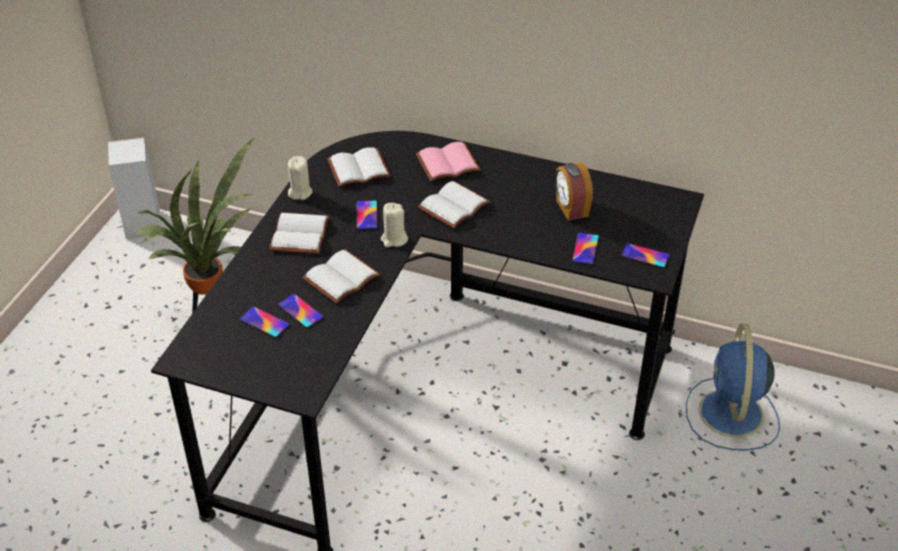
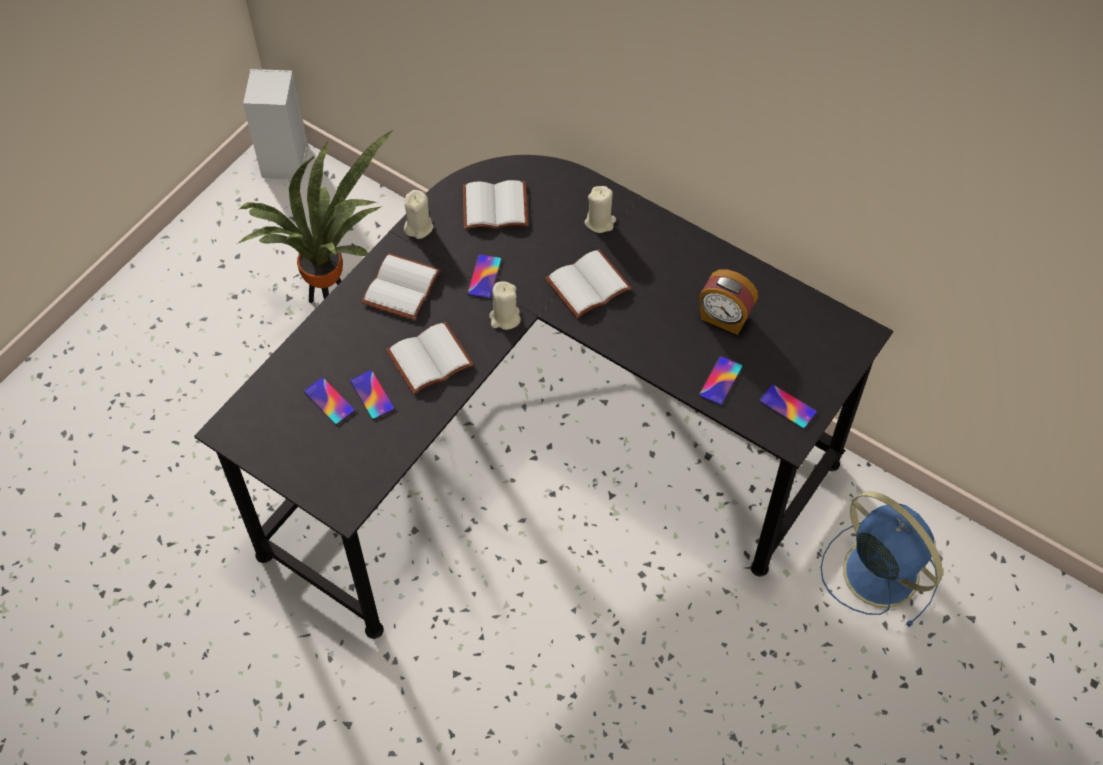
camera: 15 degrees right, 15 degrees up
pink book [416,142,481,181] -> beige candle [584,186,616,233]
alarm clock [555,163,593,221] -> alarm clock turned 60 degrees counterclockwise [698,269,758,335]
blue fan [686,324,780,451] -> blue fan turned 120 degrees clockwise [820,491,943,627]

